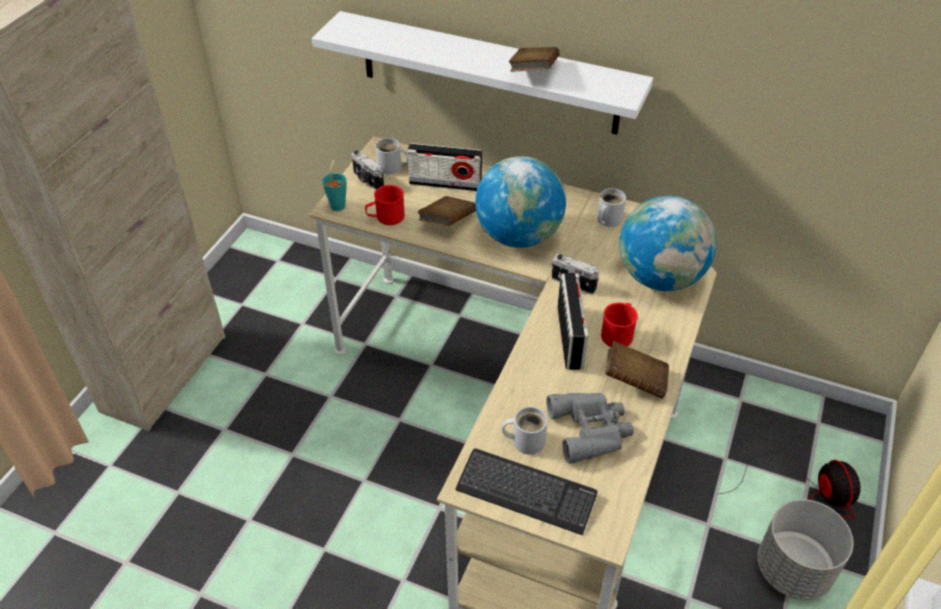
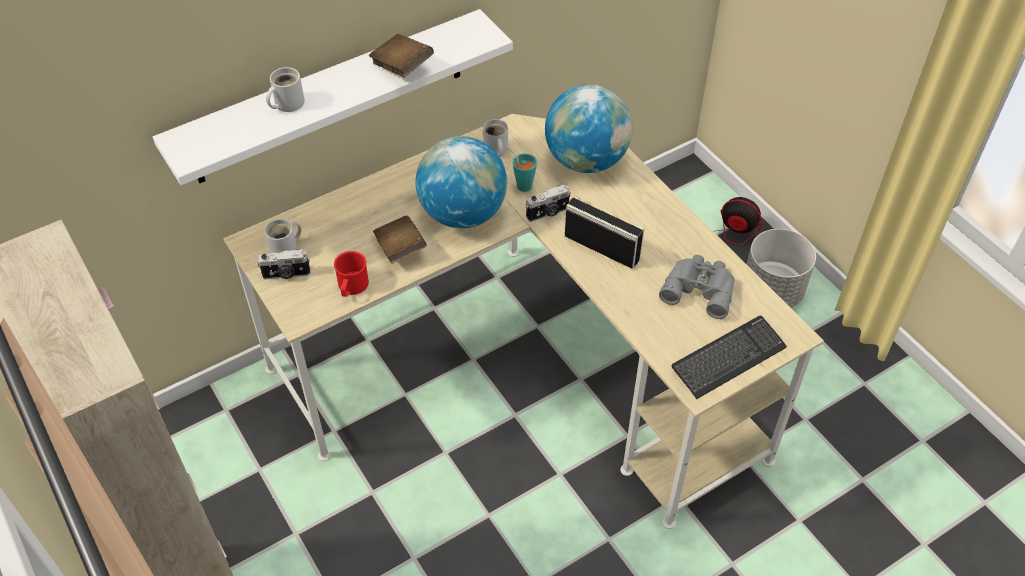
camera: 55 degrees left, 5 degrees up
turquoise cup [322,160,346,211] -> turquoise cup moved to [506,147,537,192]
radio [407,143,482,191] -> none
white mug [502,407,548,455] -> white mug moved to [266,67,305,112]
red mug [601,303,638,347] -> none
brown book [605,341,669,399] -> none

